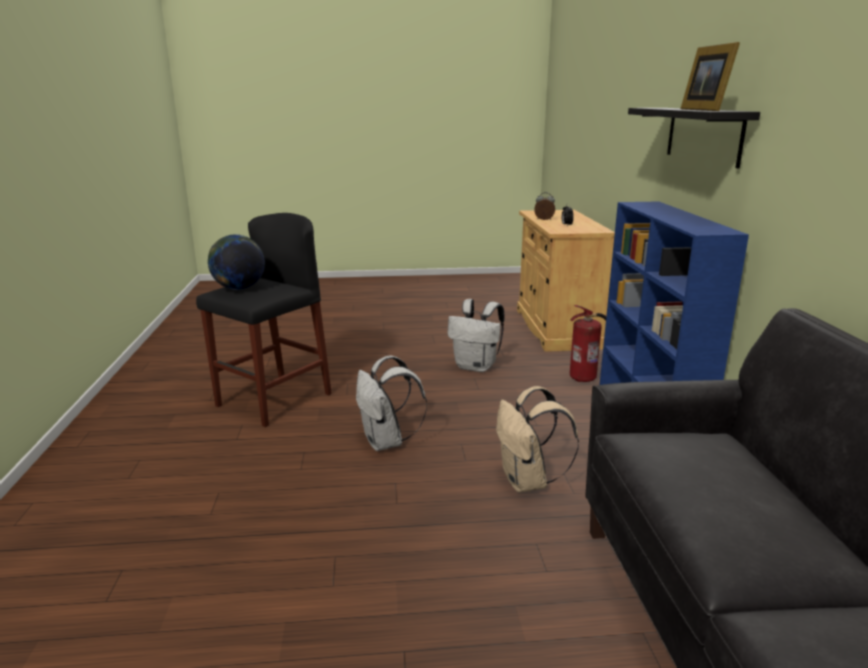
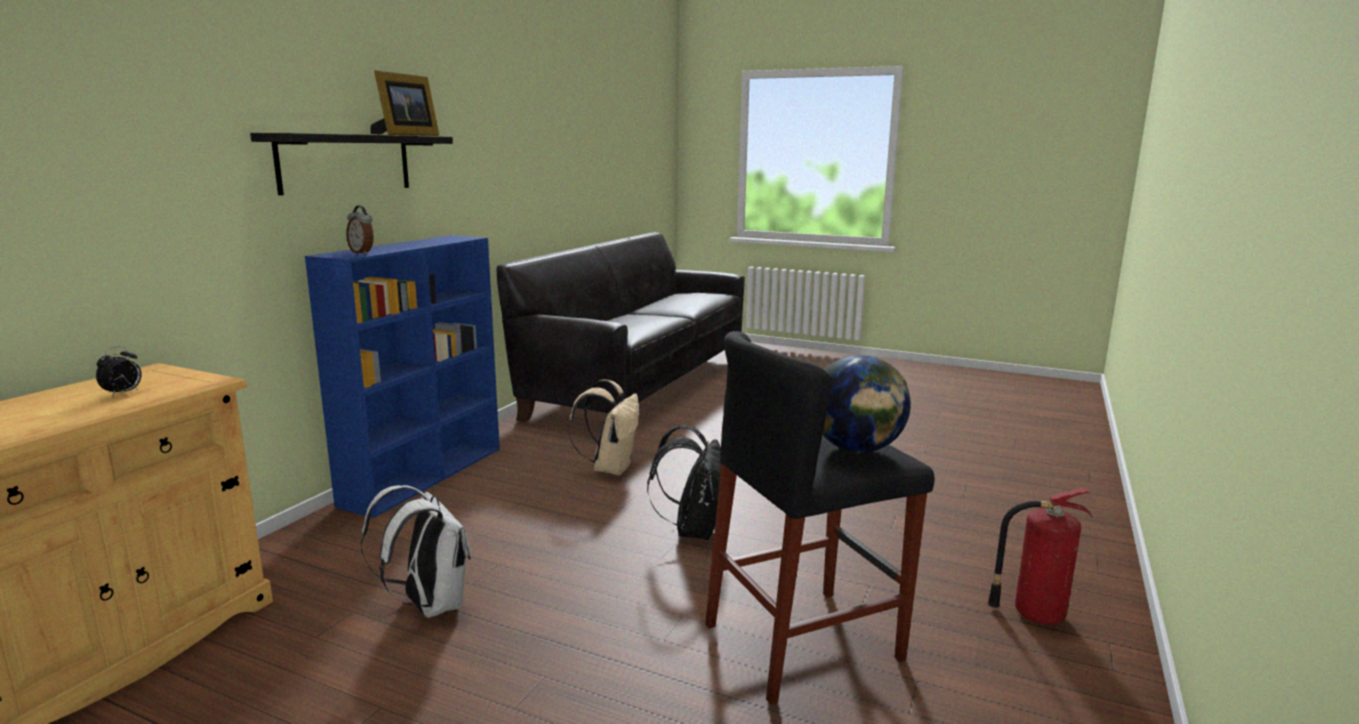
camera: 150 degrees left, 5 degrees down
white backpack [356,356,427,451] -> black backpack [647,425,721,540]
alarm clock [534,192,555,220] -> alarm clock moved to [346,206,374,255]
fire extinguisher [570,305,606,382] -> fire extinguisher moved to [988,488,1093,625]

